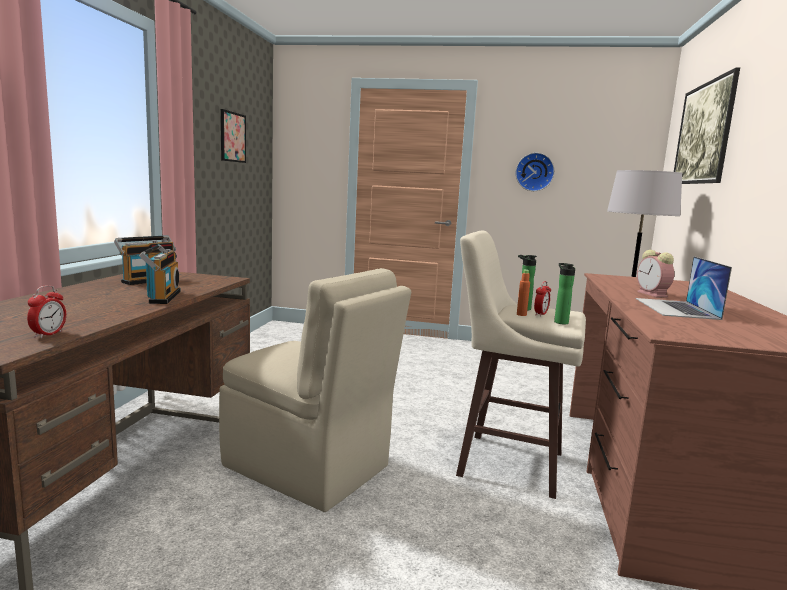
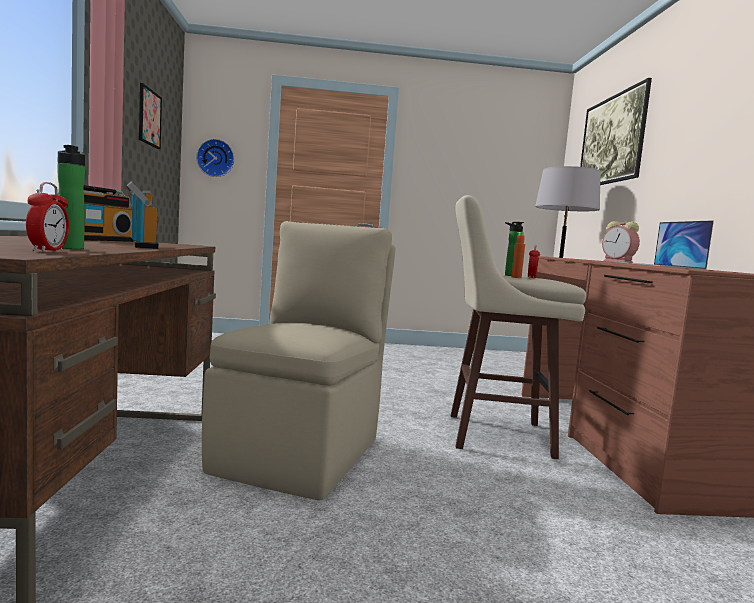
camera: 15 degrees left, 5 degrees down
beige chair [219,268,411,512] -> beige chair turned 90 degrees counterclockwise [202,221,395,500]
wall clock [515,153,555,191] -> wall clock moved to [196,139,234,177]
bottle [554,263,575,324] -> bottle moved to [58,145,85,249]

